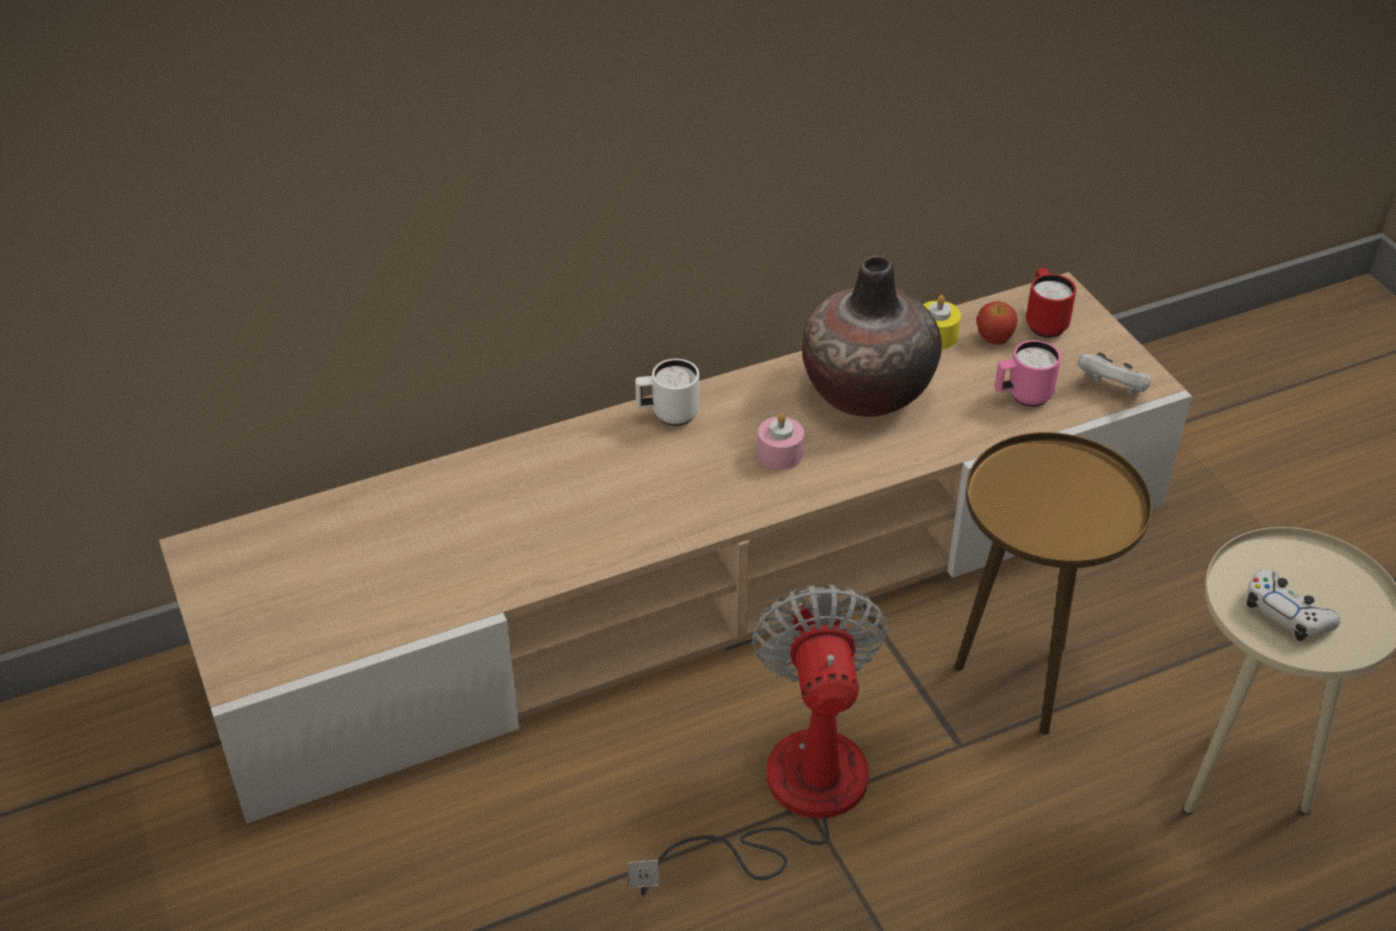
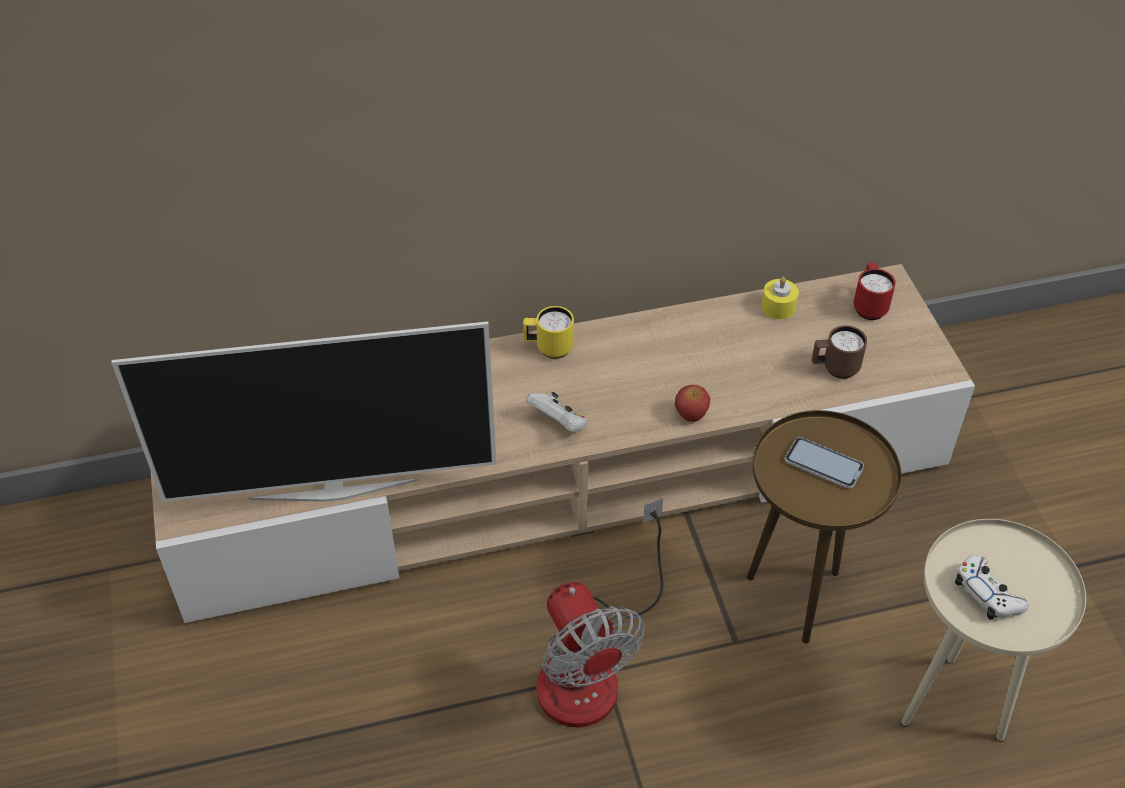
camera: 10 degrees right, 5 degrees up
fan [628,585,887,895] -> fan turned 150 degrees clockwise [537,498,663,728]
white mug [635,359,699,426] -> yellow mug [523,306,574,359]
pink candle [757,413,804,470] -> none
vase [802,256,942,417] -> none
apple [976,301,1018,345] -> apple moved to [675,385,710,422]
pink mug [995,340,1061,407] -> brown mug [812,325,867,379]
white game controller [1077,353,1151,395] -> white game controller moved to [526,392,587,432]
none -> television [112,321,497,502]
none -> phone [785,437,864,489]

